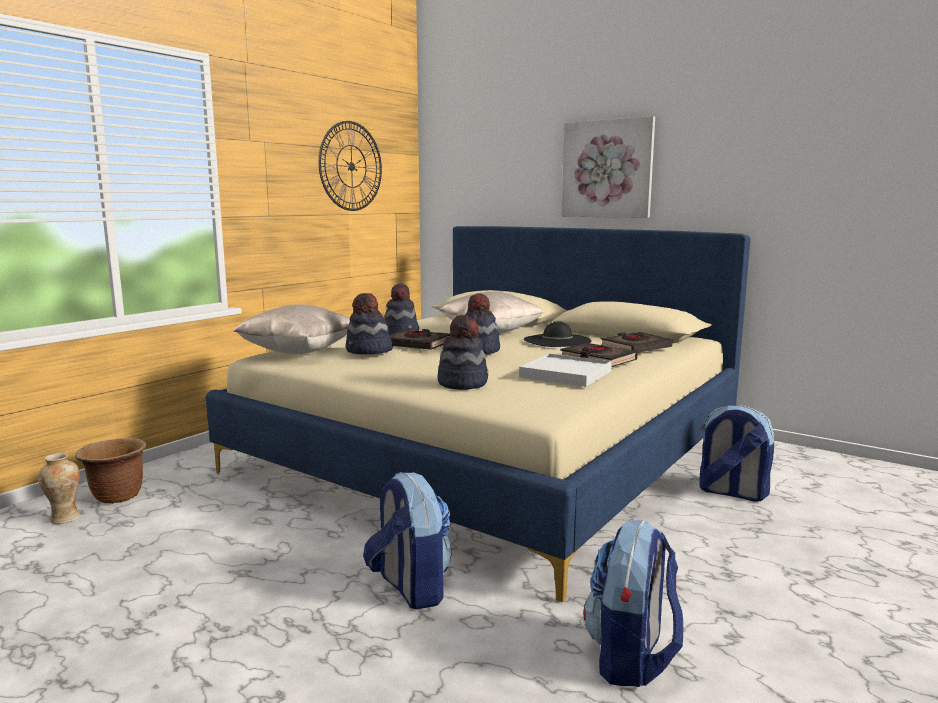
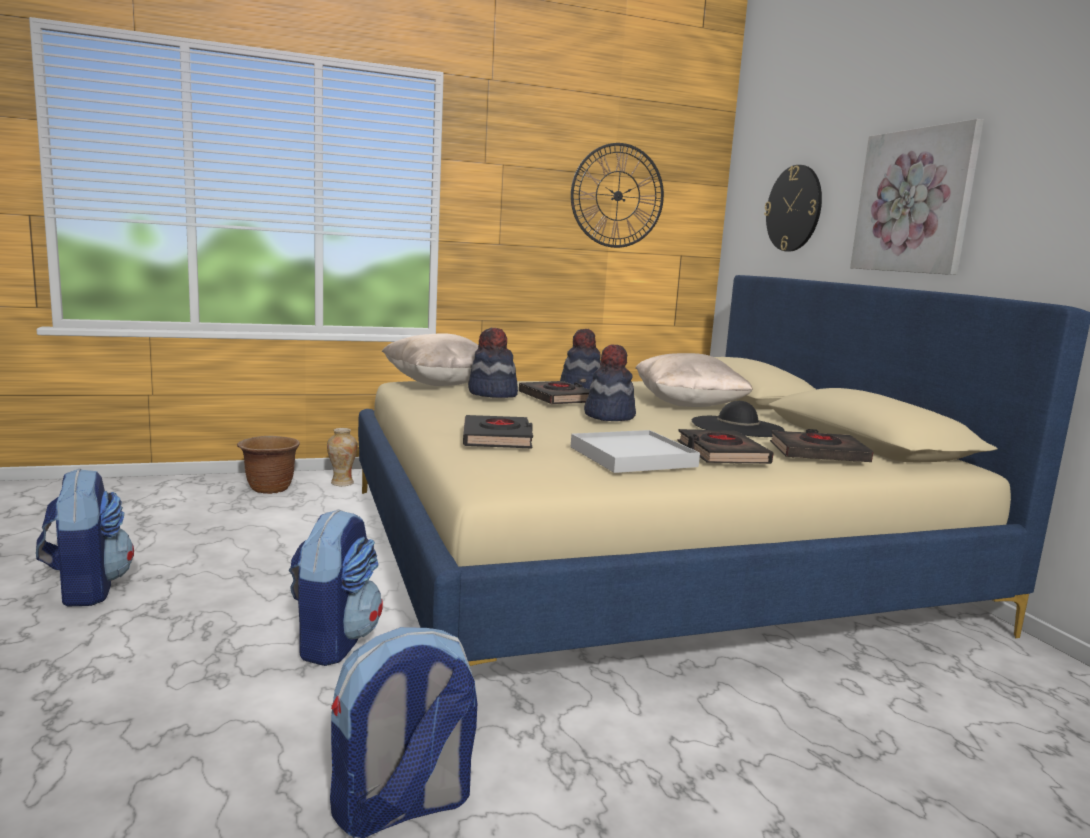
camera: 35 degrees right, 0 degrees up
vase [38,453,80,524] -> vase moved to [327,428,358,486]
hat [437,315,488,390] -> black book [463,415,533,448]
backpack [699,405,774,502] -> backpack moved to [36,468,134,606]
none -> wall clock [764,165,822,252]

